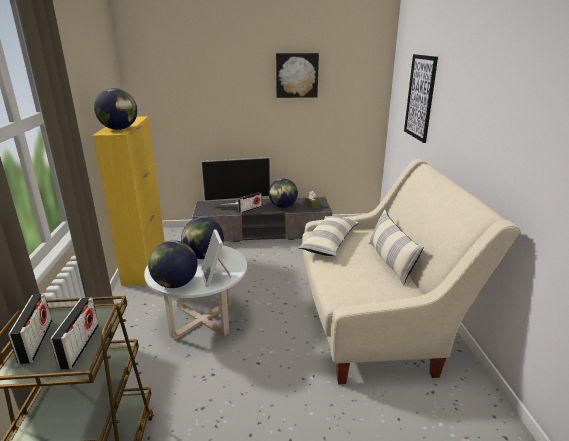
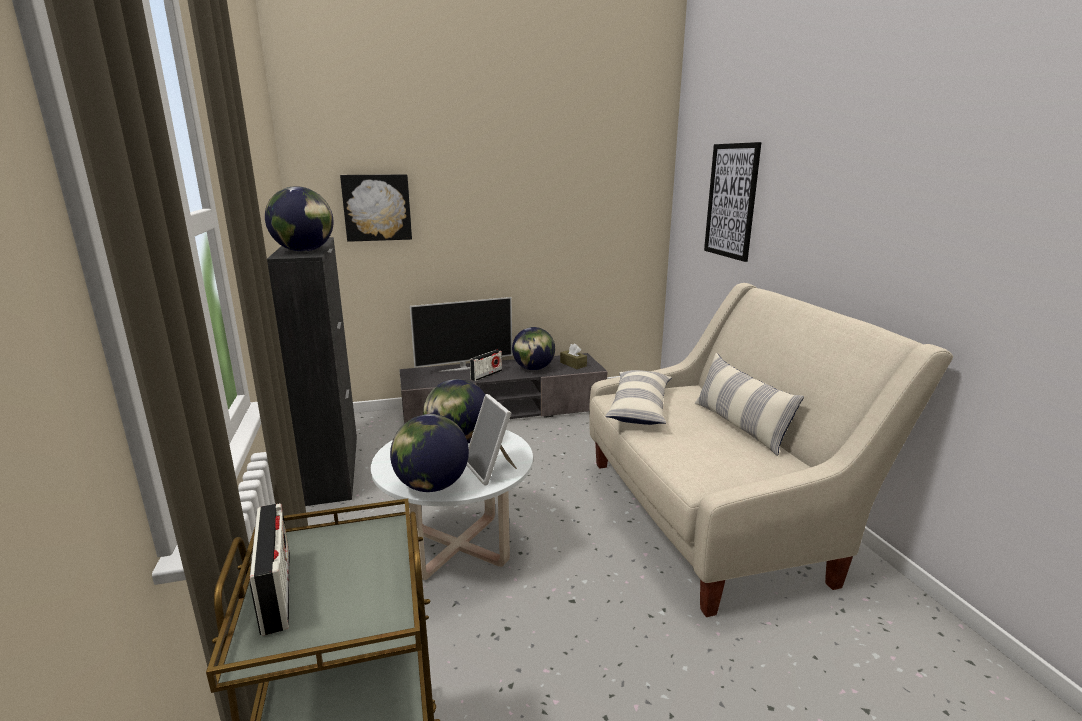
camera: 10 degrees left, 5 degrees down
radio [50,298,99,369] -> none
yellow cabinet [93,116,165,286] -> black cabinet [267,237,357,506]
picture [276,53,319,98] -> picture moved to [340,174,412,242]

